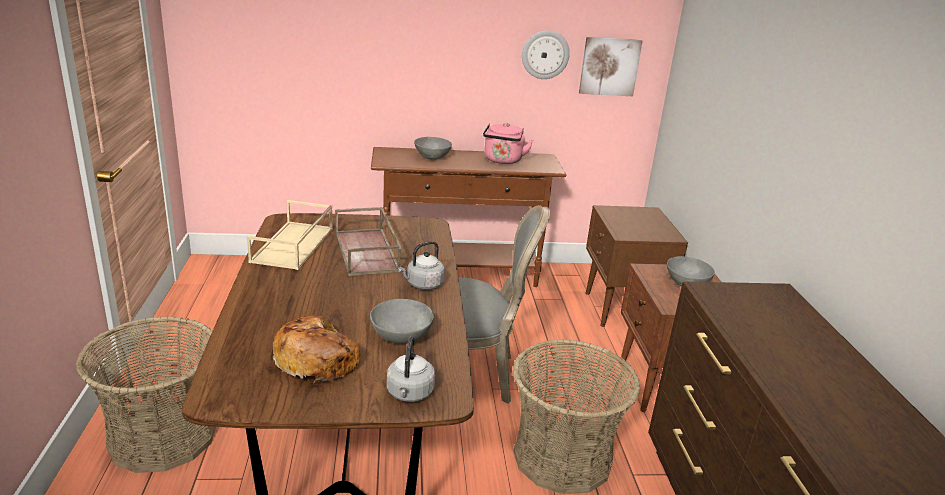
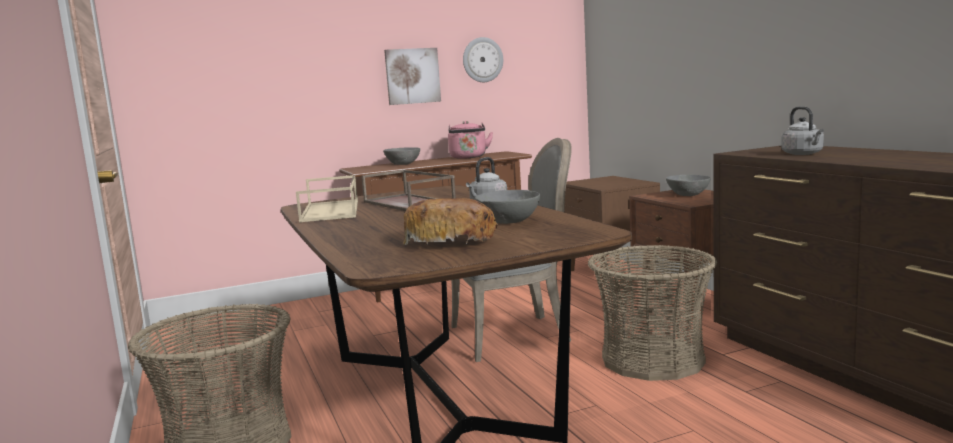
camera: 15 degrees left, 15 degrees down
grey kettle [387,337,435,402] -> grey kettle moved to [781,106,824,155]
picture [579,36,643,96] -> picture moved to [384,48,441,105]

